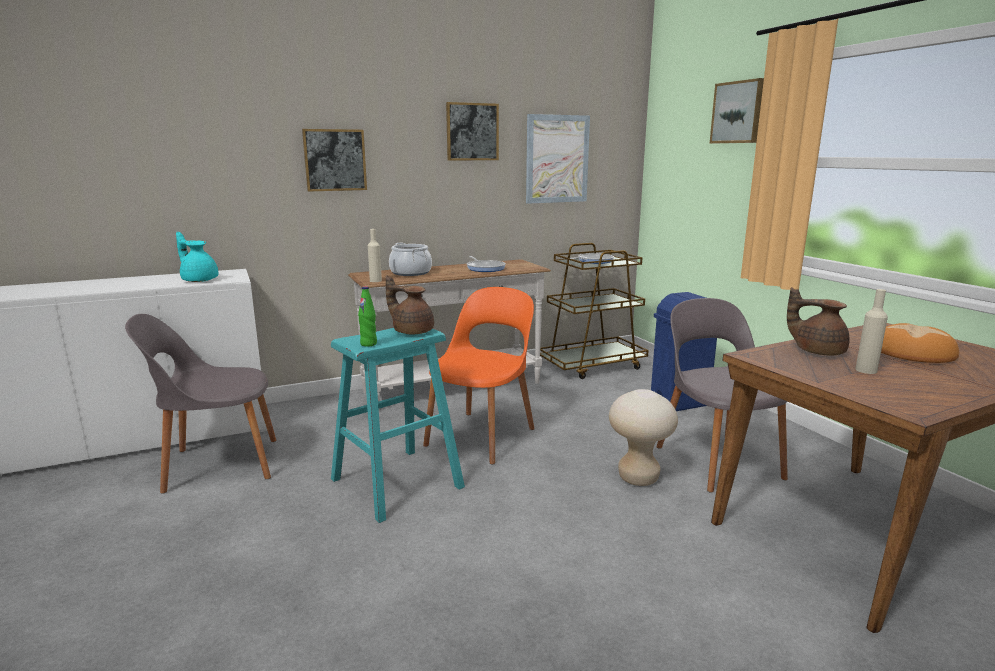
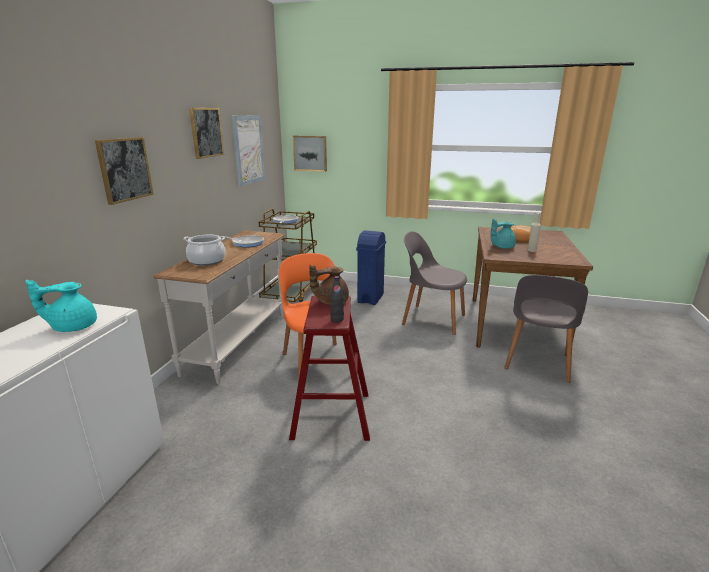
camera: 50 degrees left, 5 degrees up
grey chair [125,314,277,494] -> grey chair moved to [504,275,588,383]
turquoise stool [331,328,465,523] -> red stool [289,295,370,441]
green bottle [358,286,377,347] -> black bottle [330,276,344,322]
beige bottle [368,229,382,282] -> none
beige stool [609,389,678,486] -> none
picture [710,78,764,143] -> picture moved to [293,136,327,172]
brown teapot [787,287,850,355] -> turquoise teapot [490,219,516,249]

